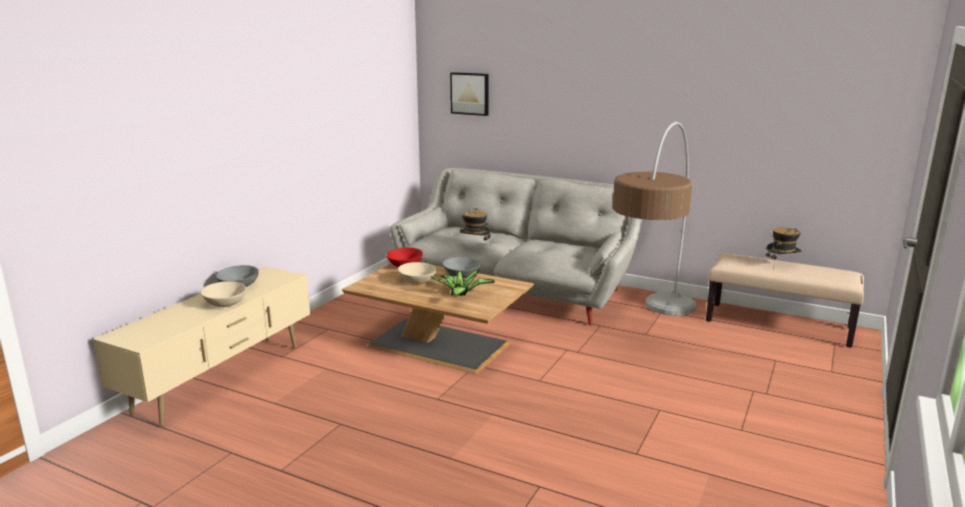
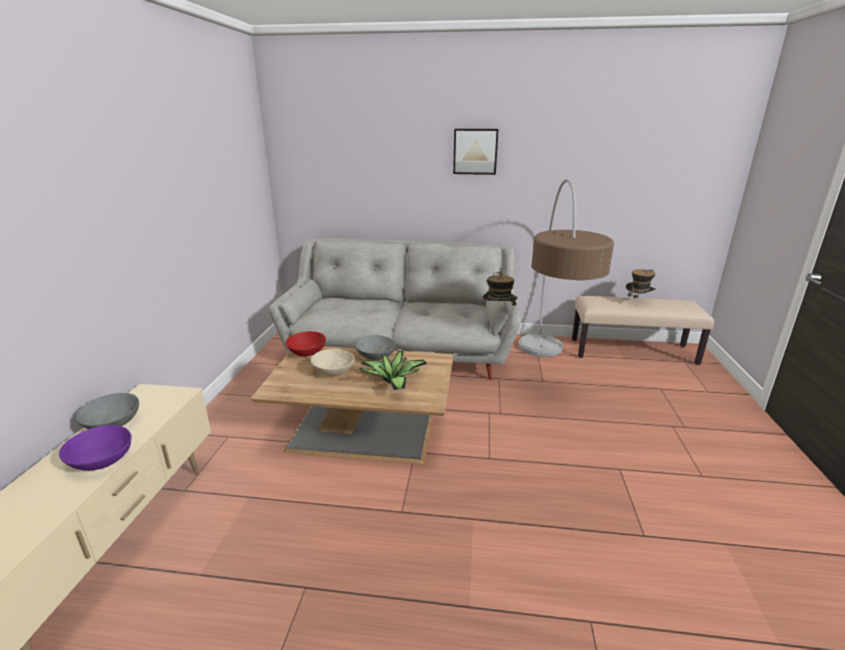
camera: 20 degrees left, 5 degrees up
beige bowl [201,281,246,307] -> purple bowl [59,425,131,471]
picture [450,72,489,116] -> picture moved to [453,129,498,175]
hat [460,208,491,246] -> hat moved to [483,271,518,306]

